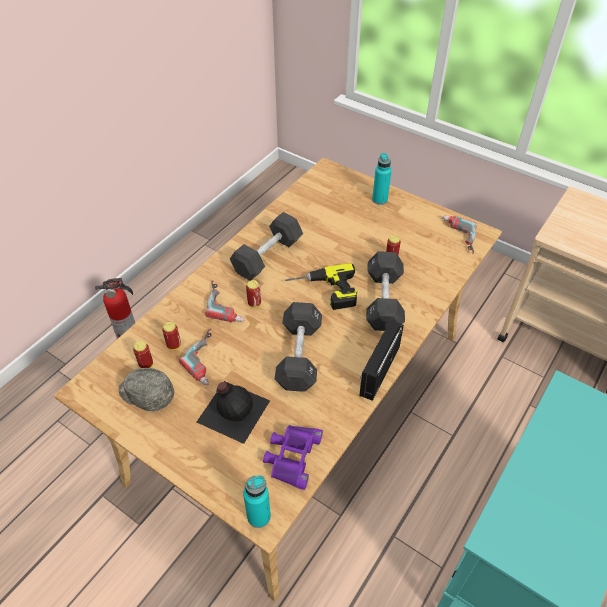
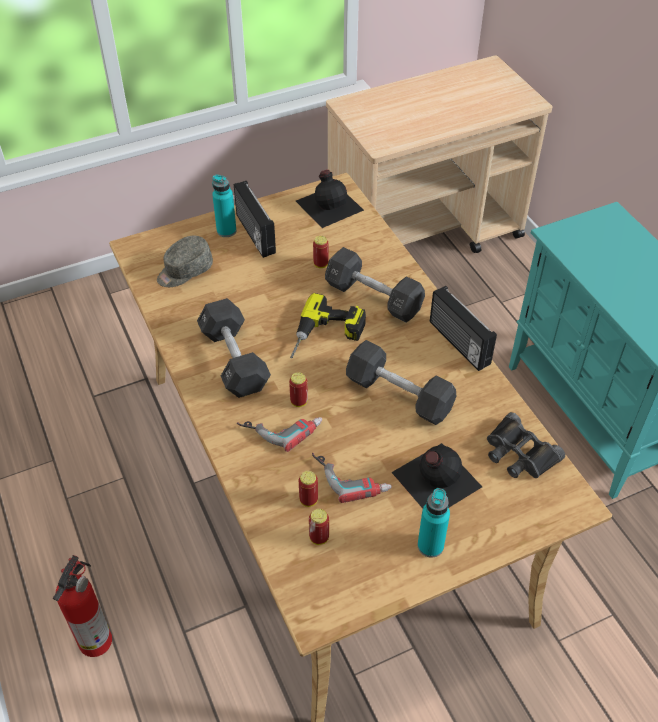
camera: 60 degrees left, 0 degrees up
grey cap [118,368,174,411] -> grey cap moved to [157,236,213,287]
turquoise bottle [243,475,271,528] -> turquoise bottle moved to [418,488,450,558]
purple binoculars [263,425,323,490] -> black binoculars [487,412,565,478]
power drill [442,215,477,254] -> black bottle [296,170,364,228]
none -> radio [234,181,276,258]

